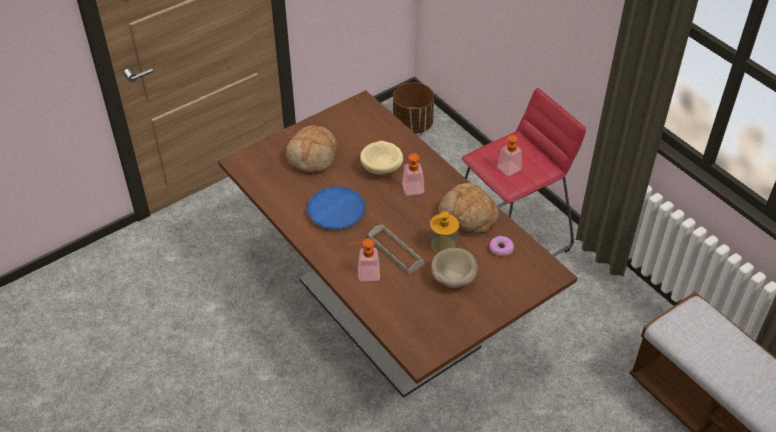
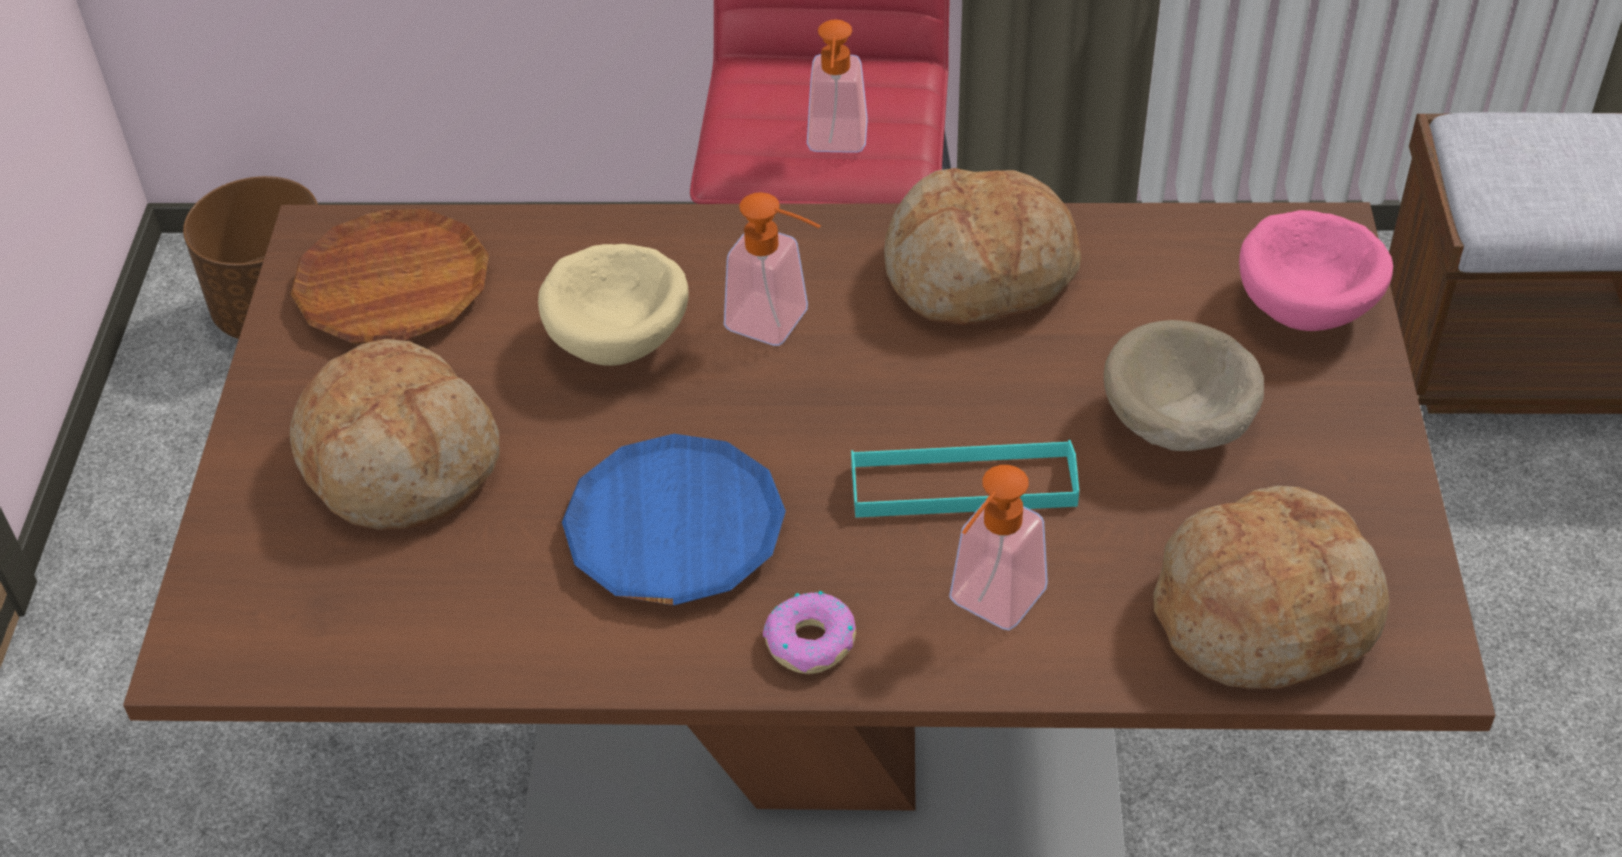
camera: 50 degrees left, 0 degrees up
grey tray [368,225,424,274] -> turquoise tray [851,440,1079,518]
soap dispenser [430,211,459,254] -> none
donut [490,236,514,256] -> donut moved to [763,591,856,674]
none -> brown plate [291,209,489,344]
none -> bread [1153,486,1389,689]
none -> pink bowl [1239,210,1393,331]

